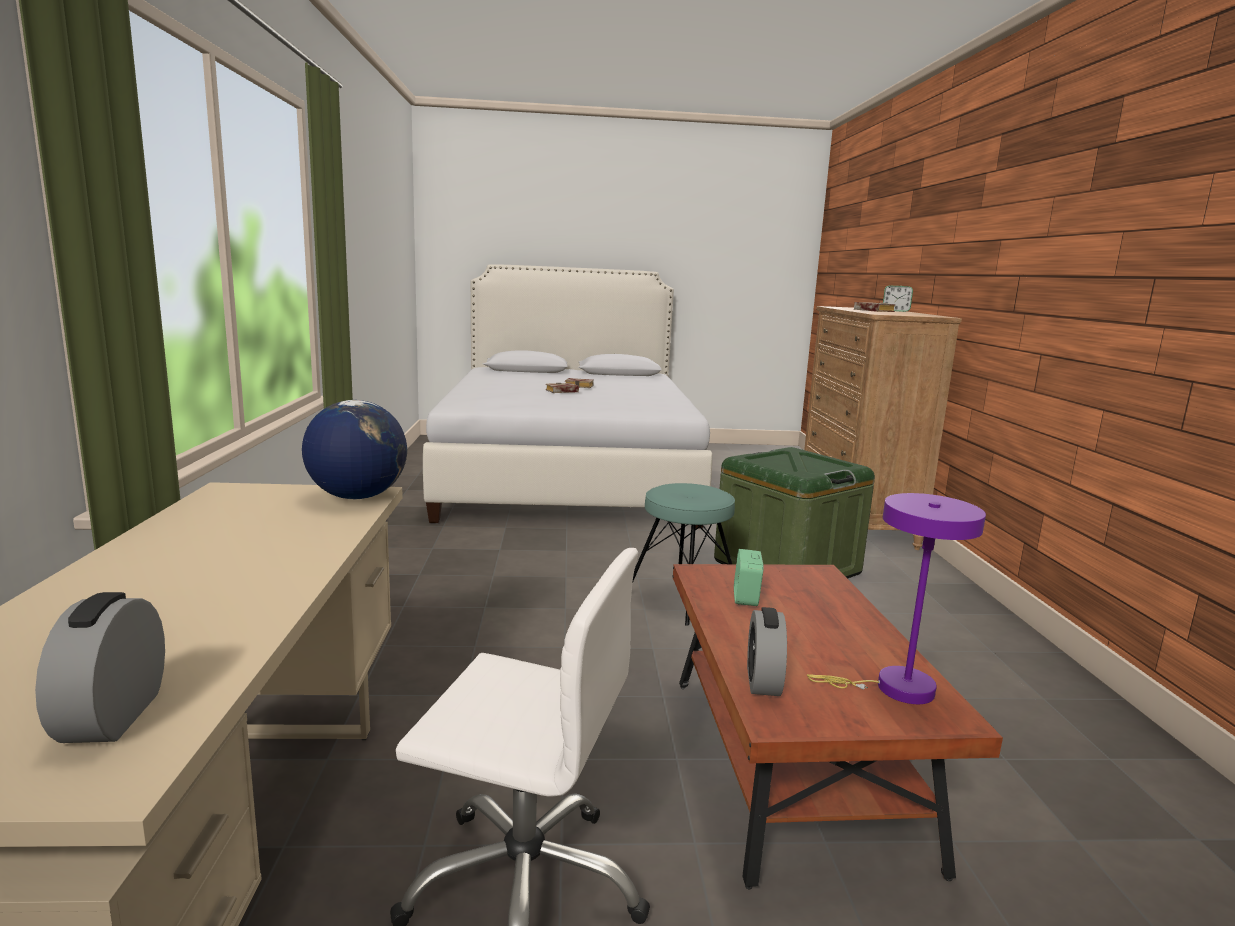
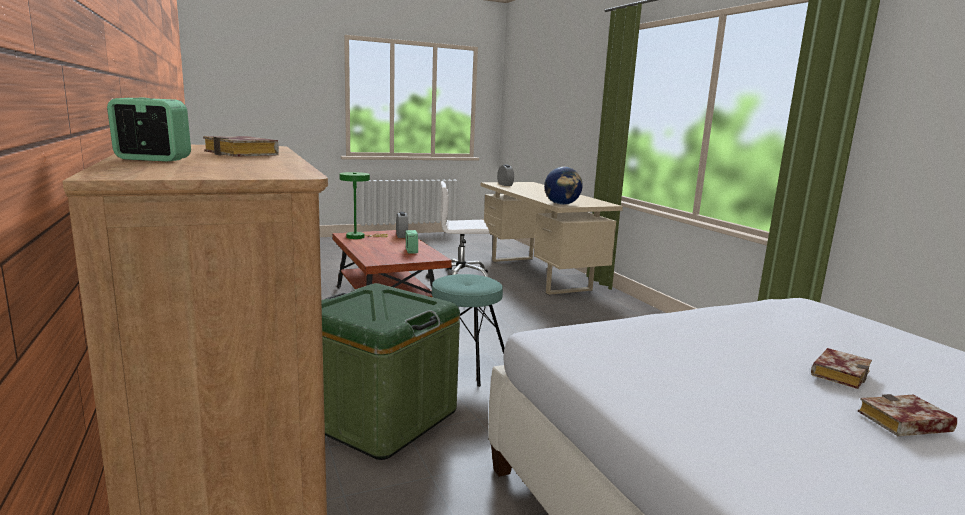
camera: 160 degrees right, 0 degrees up
purple table lamp [807,493,986,704] -> green table lamp [339,172,388,239]

